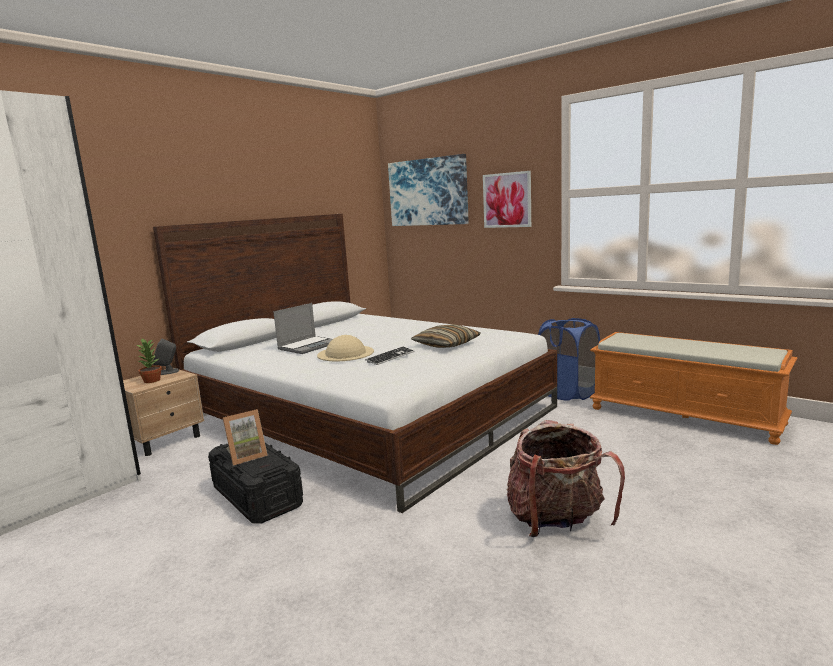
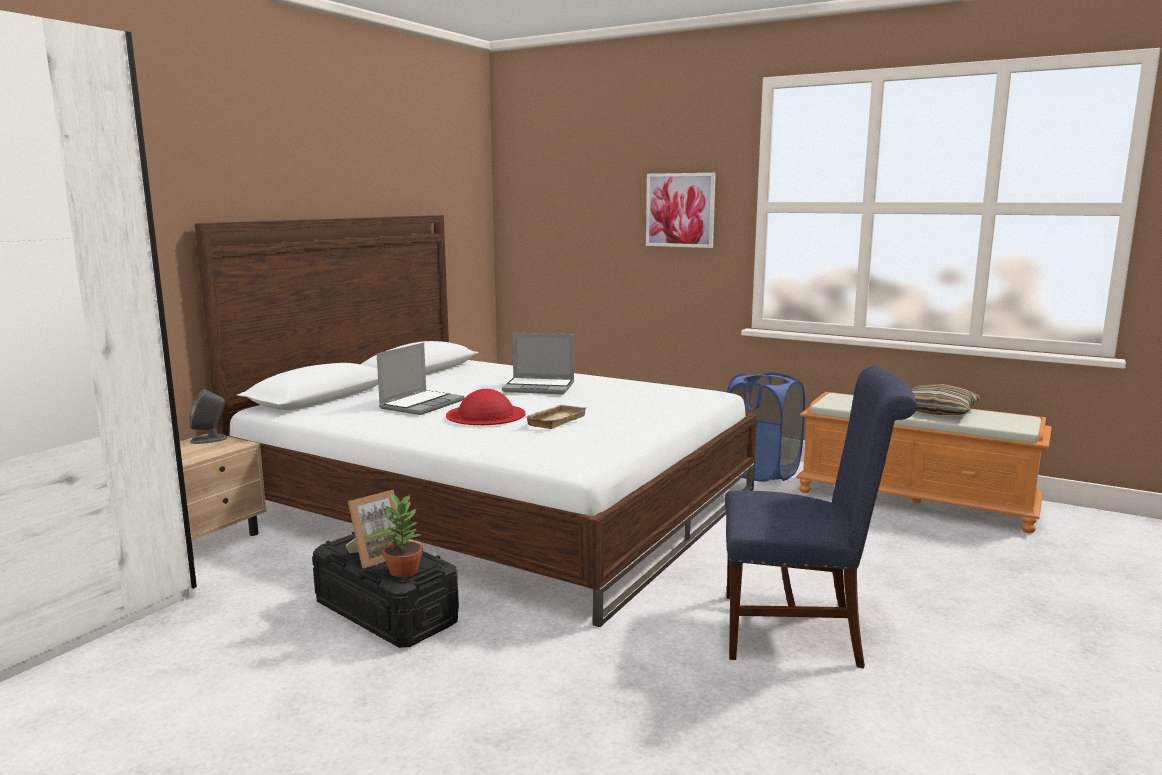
camera: 10 degrees left, 0 degrees up
potted plant [135,339,162,383] -> potted plant moved to [382,493,423,577]
beige hat [317,335,374,361] -> red hat [446,389,526,425]
keyboard [365,346,415,365] -> beige tray [525,405,587,429]
picture [388,154,469,226] -> none
pillow [411,324,481,348] -> pillow moved to [912,384,980,415]
backpack [507,420,625,537] -> blue chair [725,366,917,669]
none -> laptop [502,333,574,394]

